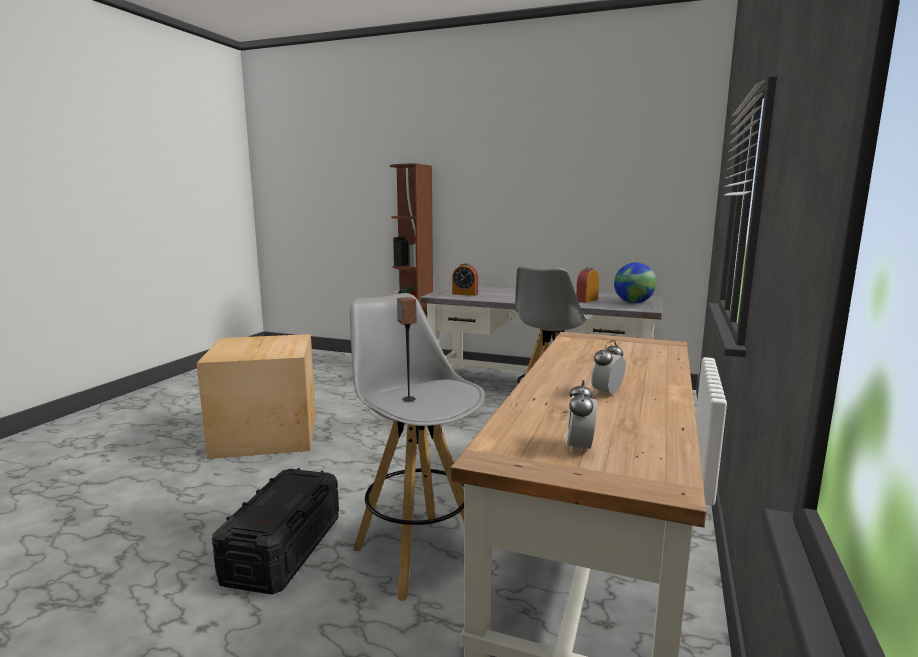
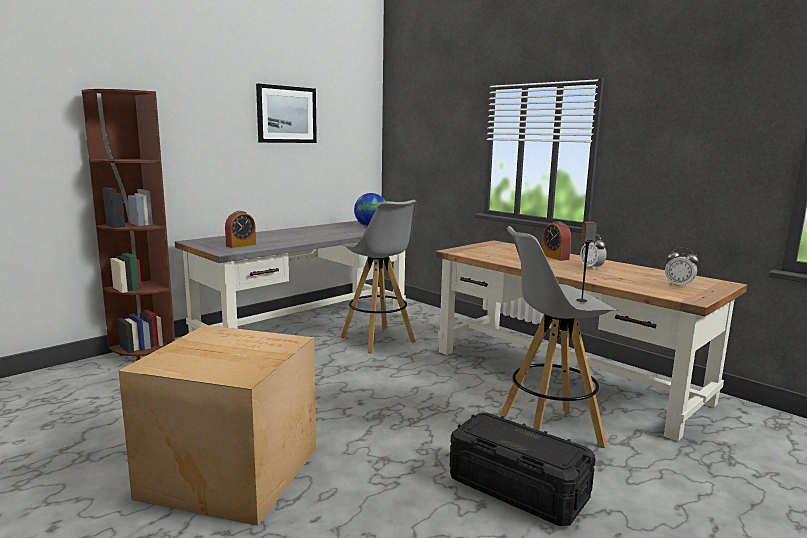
camera: 65 degrees left, 0 degrees up
alarm clock [576,268,599,303] -> alarm clock moved to [542,221,571,261]
none -> picture [256,84,317,143]

